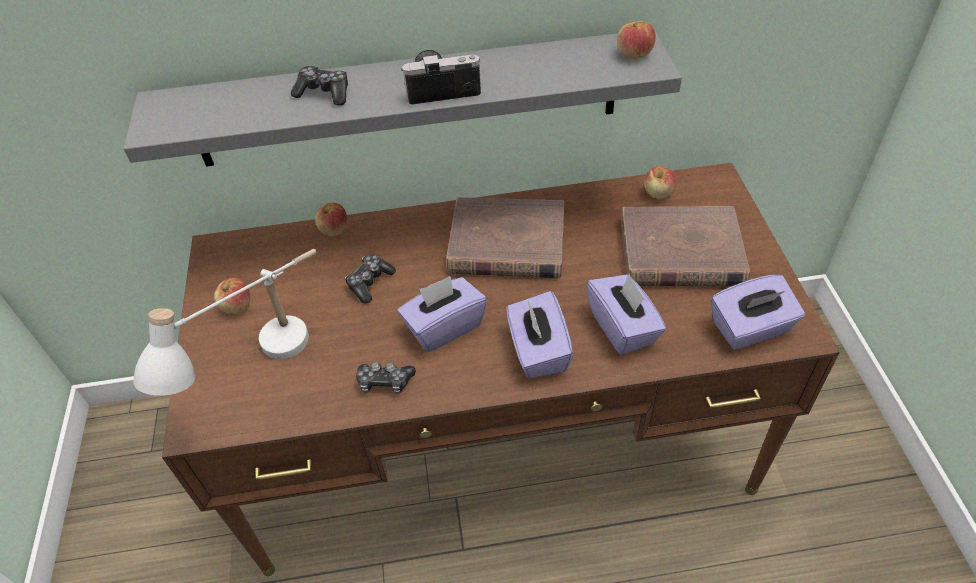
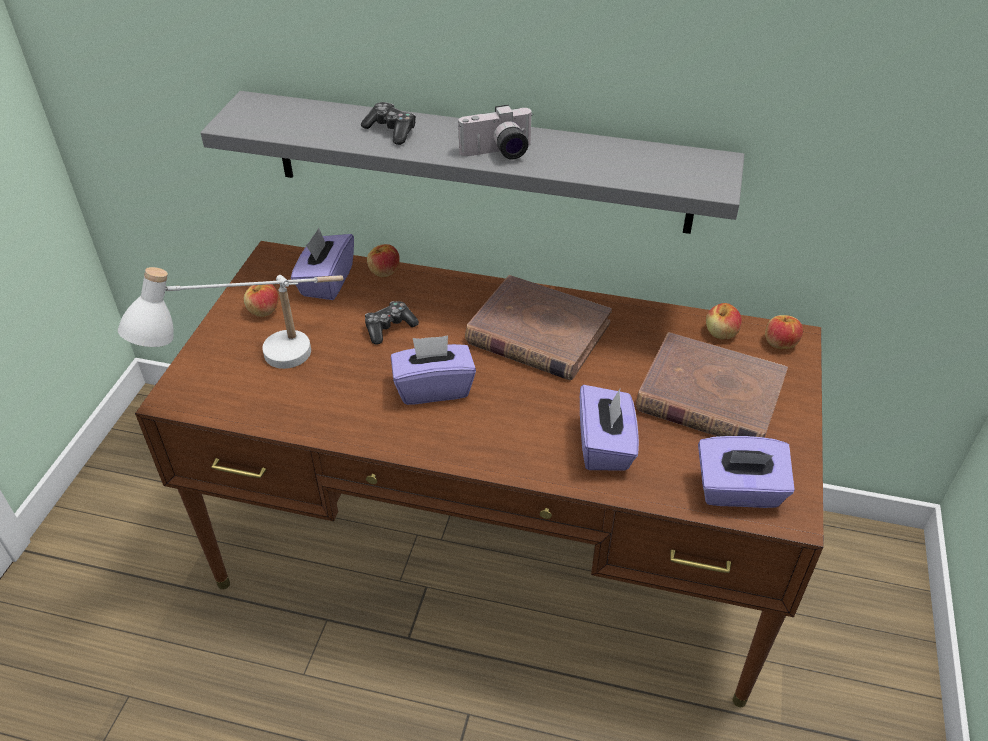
camera: 20 degrees right, 5 degrees down
game controller [356,362,416,394] -> none
camera [401,50,481,104] -> camera turned 150 degrees clockwise [458,105,534,159]
purple tissue box [506,291,573,378] -> purple tissue box moved to [291,228,354,300]
apple [617,21,656,59] -> apple moved to [765,315,803,349]

